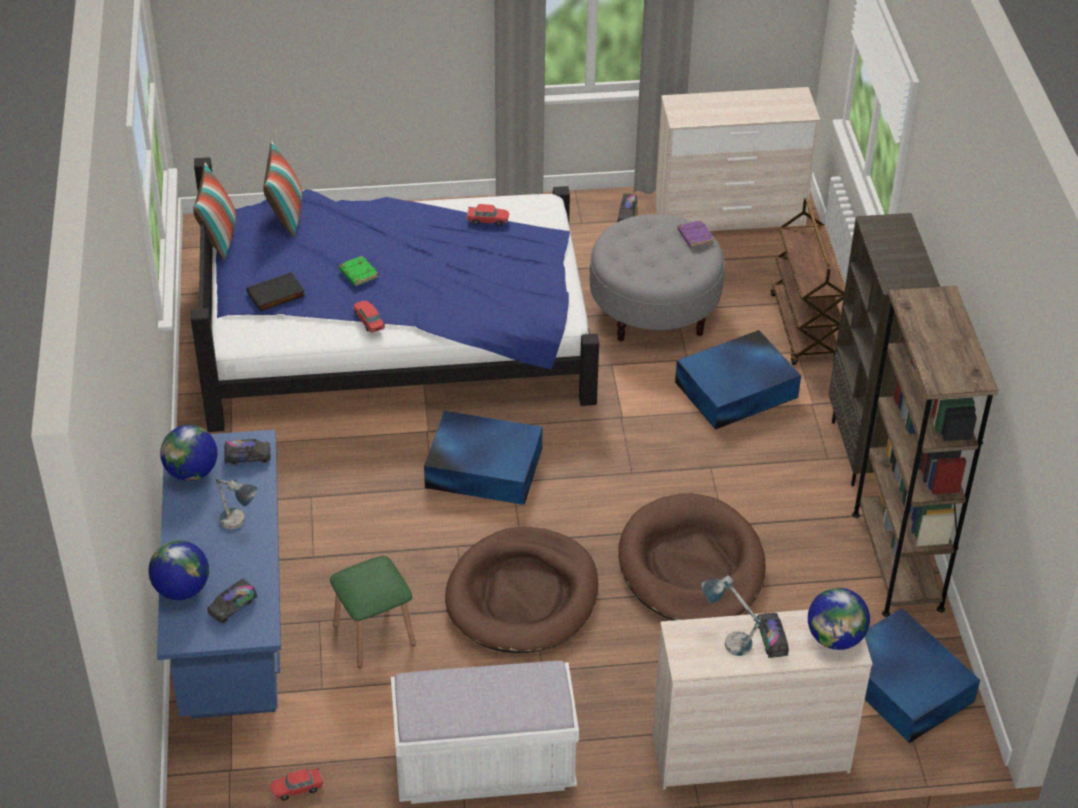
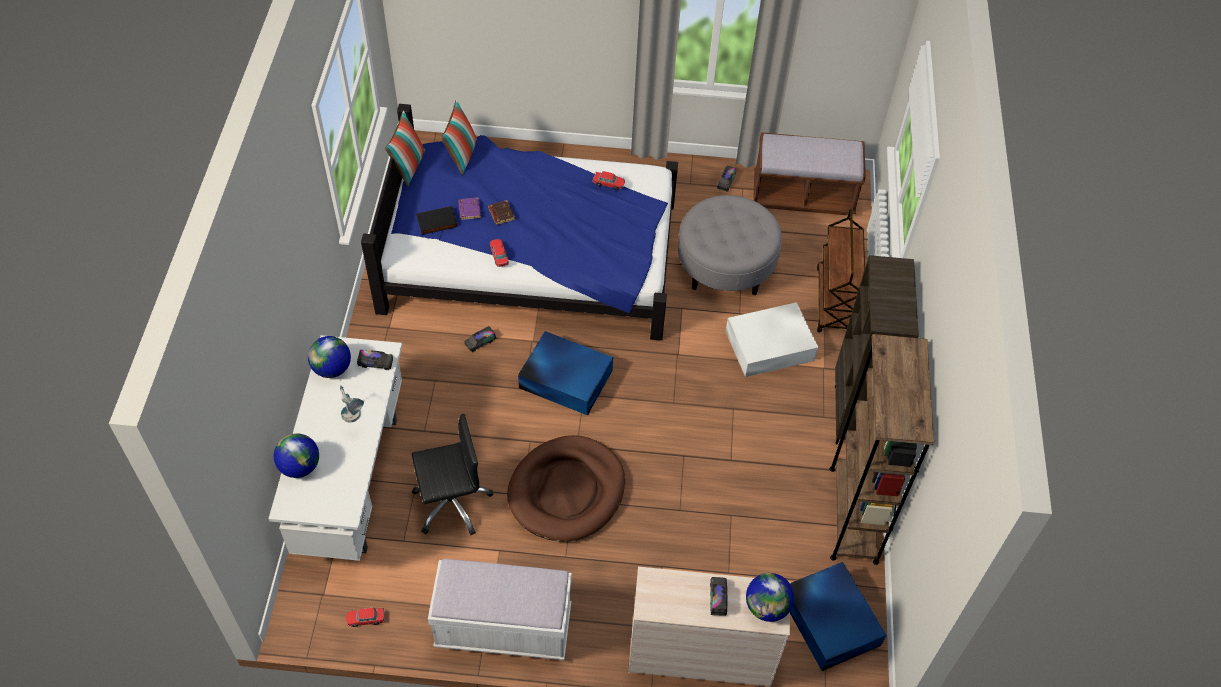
camera: 10 degrees right, 10 degrees up
blue desk [157,430,281,719] -> white desk [268,335,402,561]
toy truck [207,579,257,623] -> toy truck moved to [464,326,496,352]
green stool [330,556,416,668] -> black office chair [412,414,493,536]
green book [339,256,378,286] -> brown book [488,200,515,225]
brown dog bed [618,493,766,621] -> none
beige dresser [655,87,820,231] -> brown bench [753,132,866,215]
blue storage box [675,330,801,430] -> white storage box [725,302,818,377]
purple book [678,220,714,248] -> purple book moved to [458,197,481,220]
table lamp [701,576,761,656] -> none

